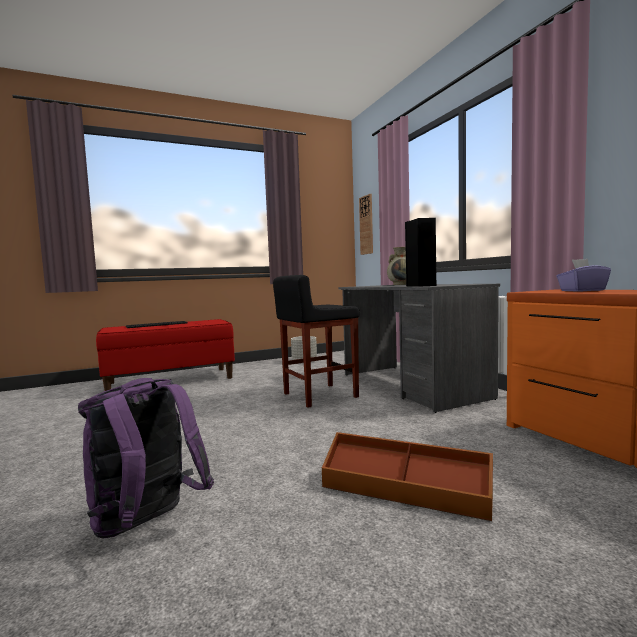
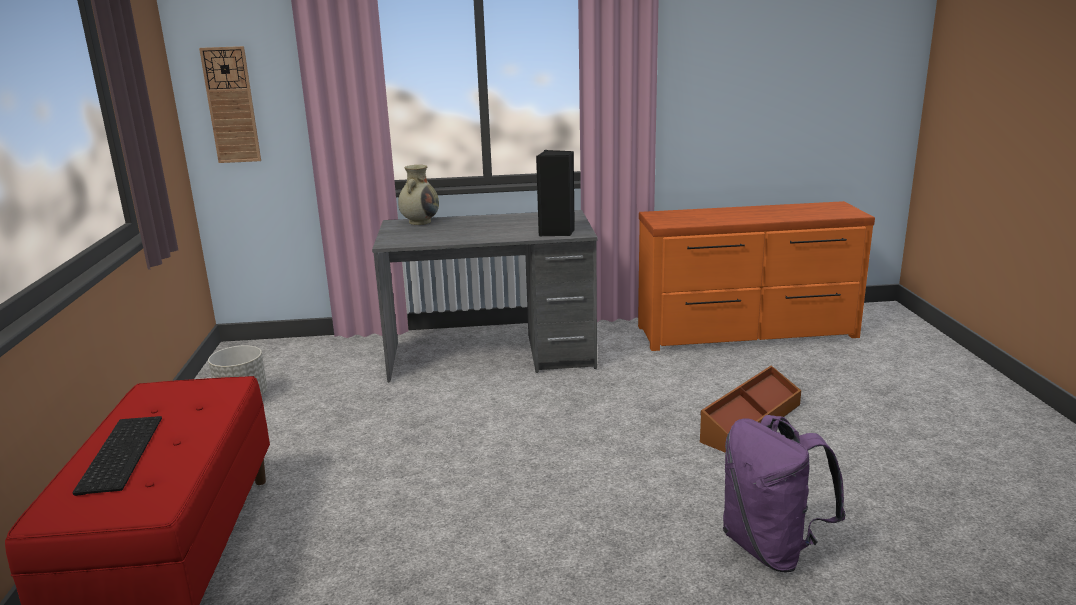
camera: 70 degrees left, 15 degrees up
black stool [273,275,360,408] -> none
purple tissue box [556,259,611,292] -> none

